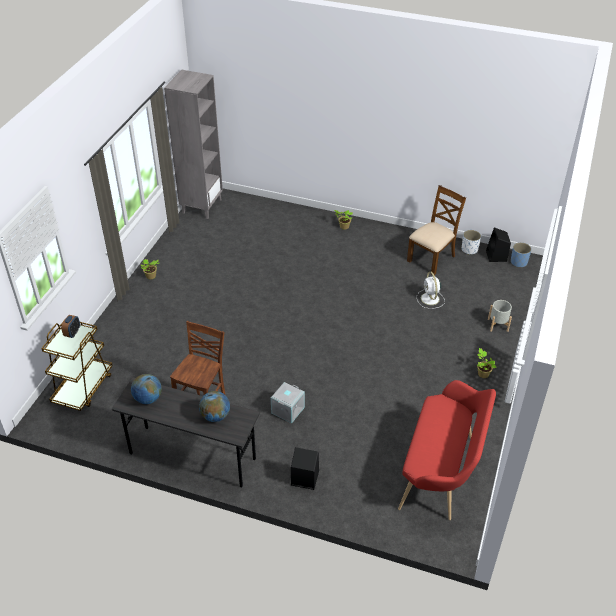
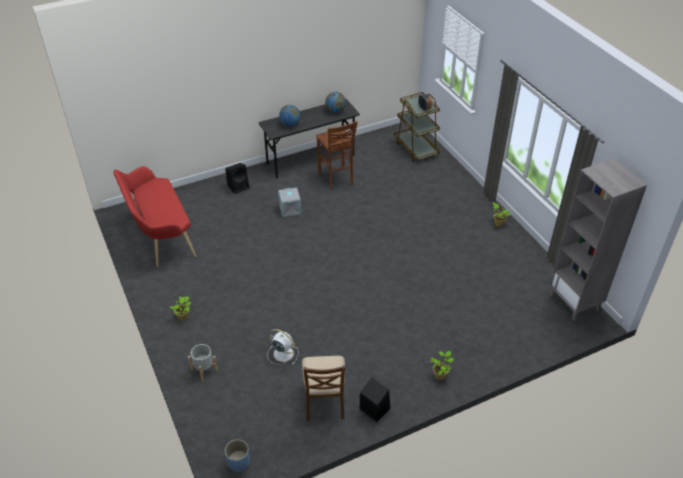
camera: 135 degrees right, 0 degrees up
white planter [462,230,481,255] -> none
black speaker [486,227,511,262] -> black speaker moved to [359,377,390,422]

